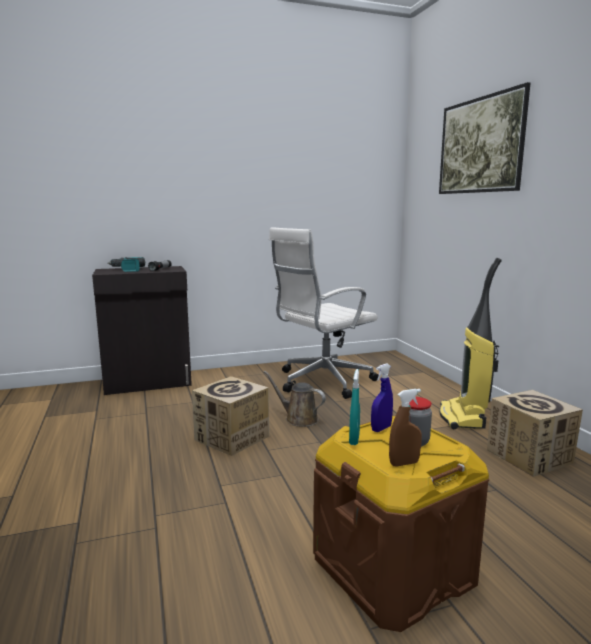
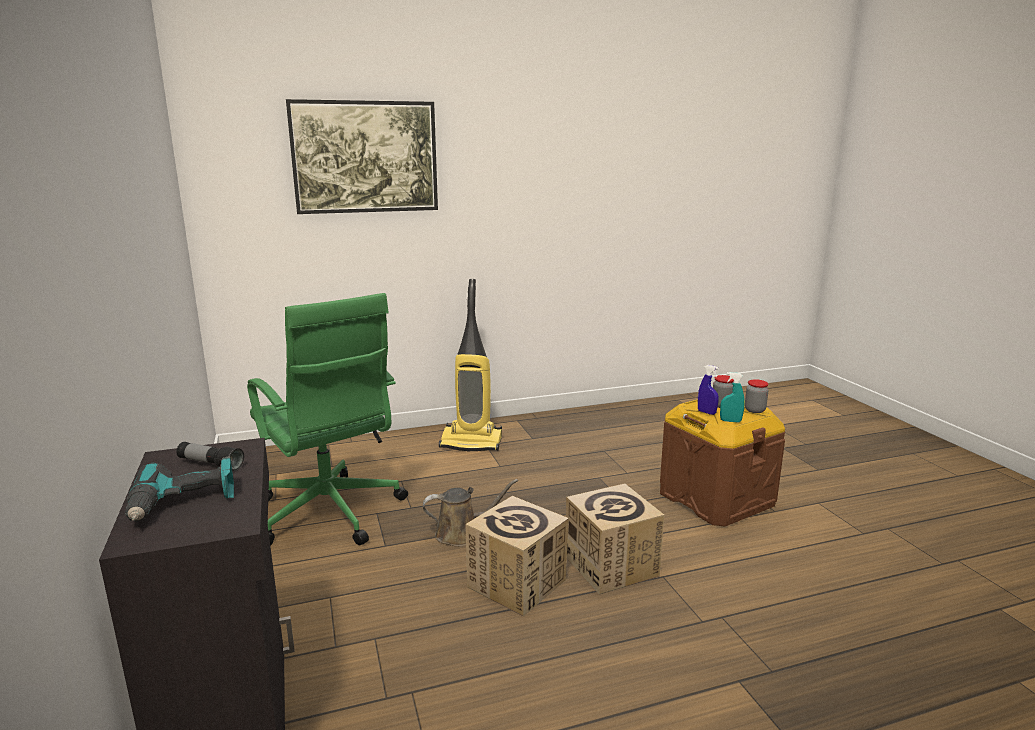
camera: 90 degrees left, 5 degrees up
brown watering can [264,371,326,427] -> brown watering can turned 135 degrees counterclockwise [423,479,518,546]
white office chair [269,227,379,399] -> green office chair [247,293,408,546]
brown spray bottle [389,389,422,466] -> jar [745,379,769,413]
cardboard box [487,390,583,477] -> cardboard box moved to [566,483,664,594]

